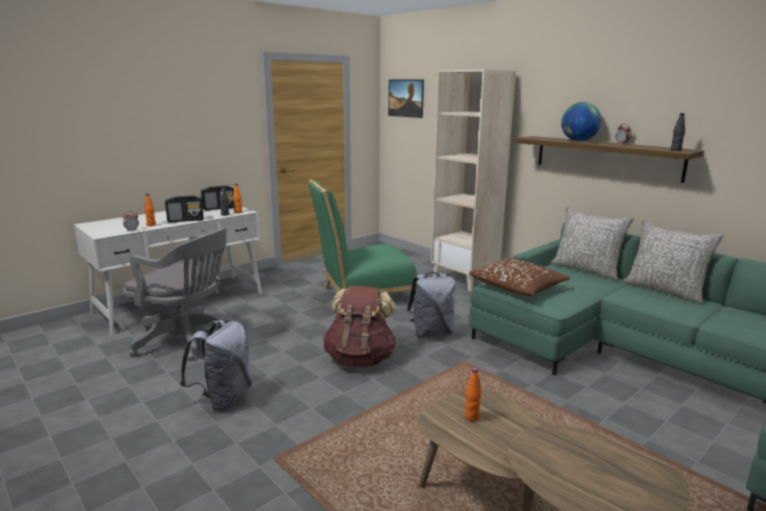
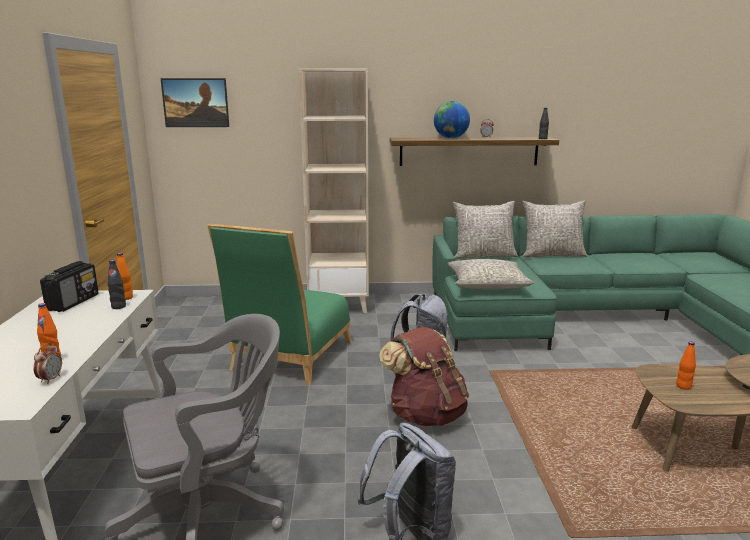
camera: 50 degrees left, 0 degrees up
radio [165,196,204,223] -> none
brown pillow [469,259,571,296] -> grey pillow [447,259,534,289]

